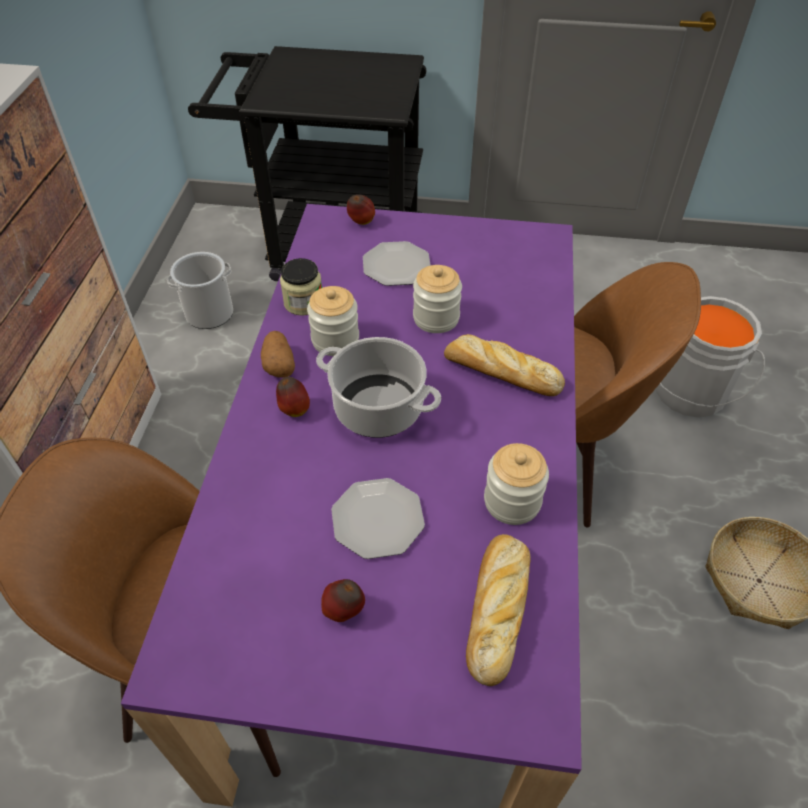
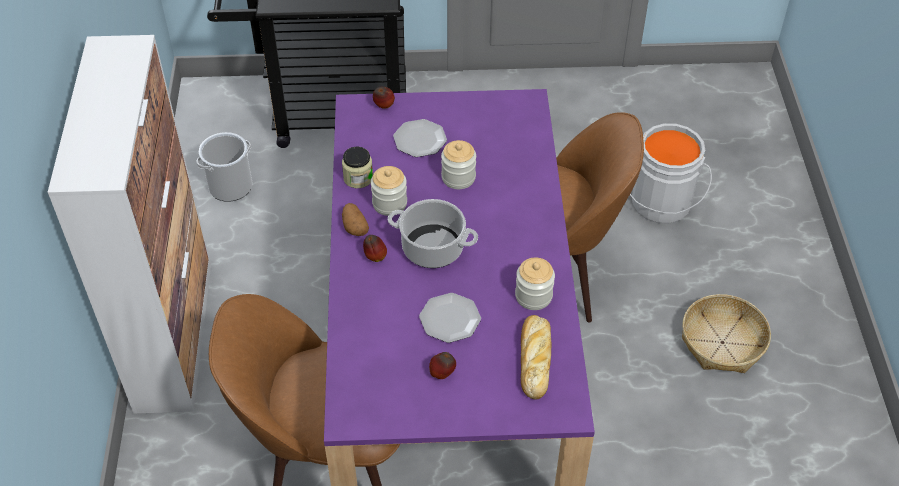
camera: 10 degrees left, 0 degrees up
bread [444,334,565,396] -> none

